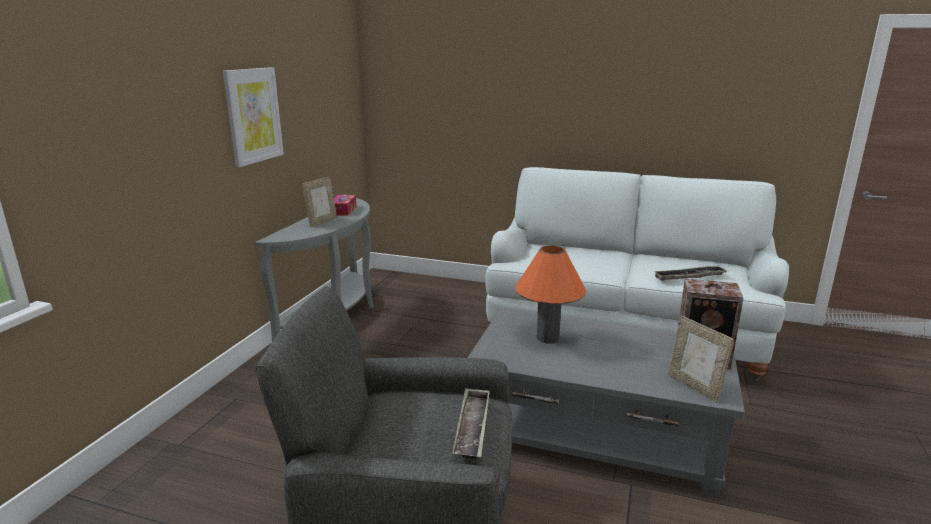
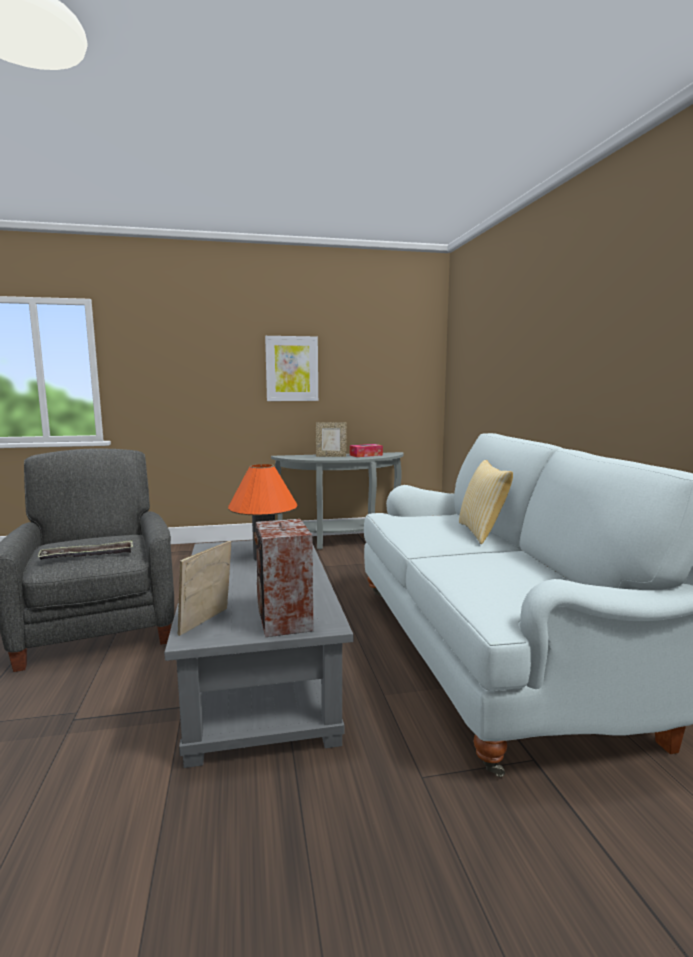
camera: 60 degrees right, 10 degrees down
tray [653,266,727,281] -> none
none -> pillow [459,460,513,544]

